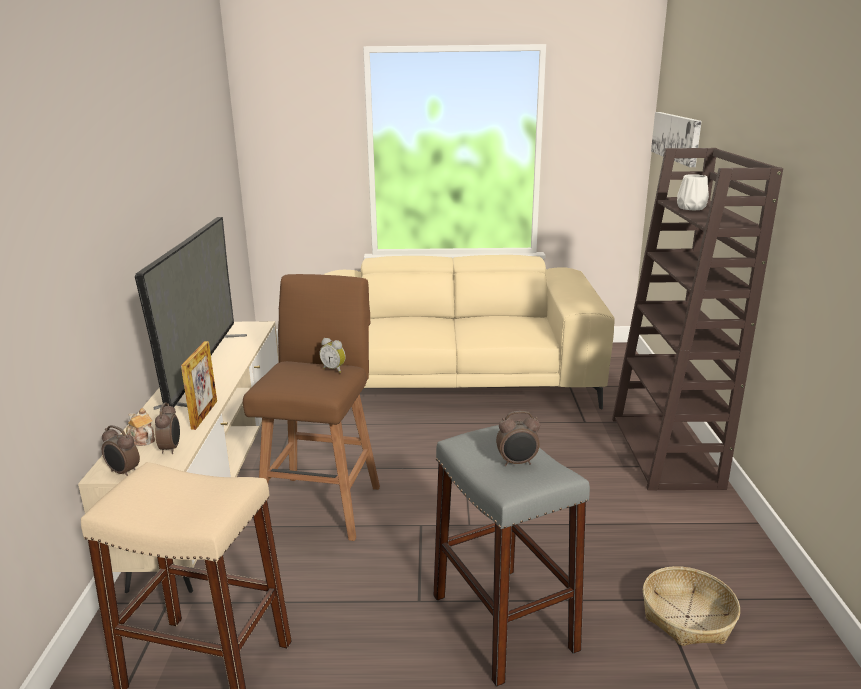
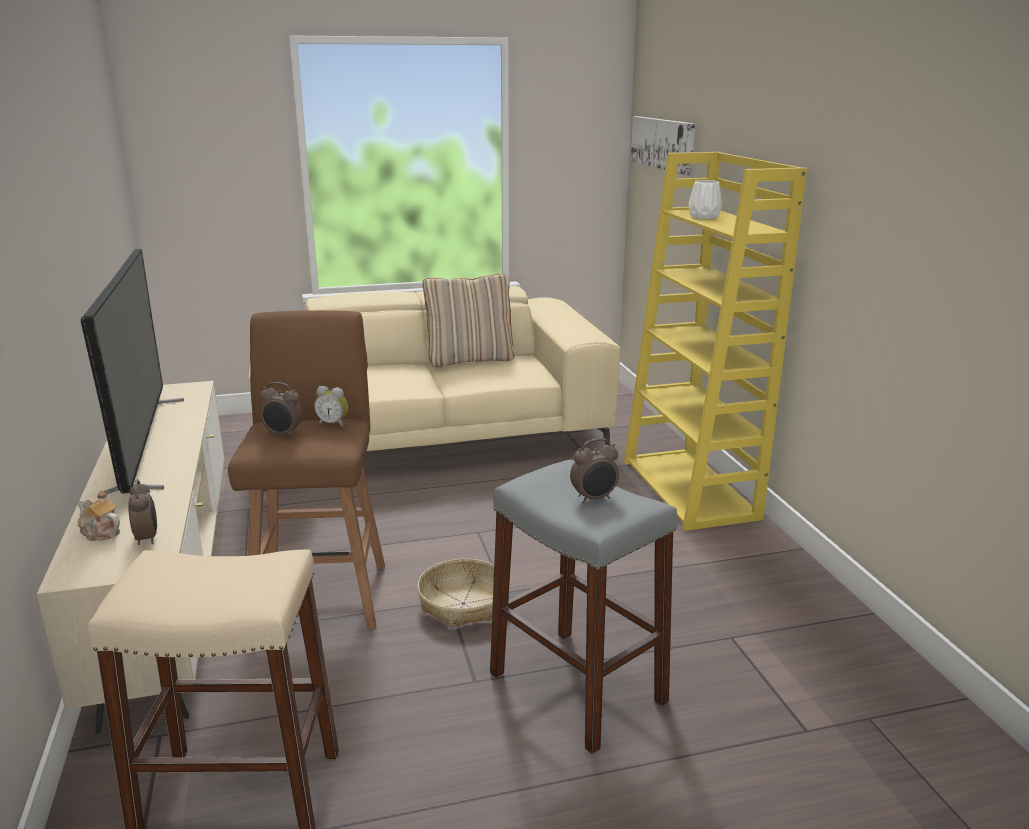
camera: 15 degrees left, 0 degrees up
alarm clock [102,425,140,476] -> alarm clock moved to [260,382,302,438]
picture frame [181,341,217,430] -> none
brown bookcase [612,148,783,490] -> yellow bookcase [624,152,807,531]
basket [643,566,740,646] -> basket moved to [417,559,494,628]
none -> beige pillow [423,274,515,367]

